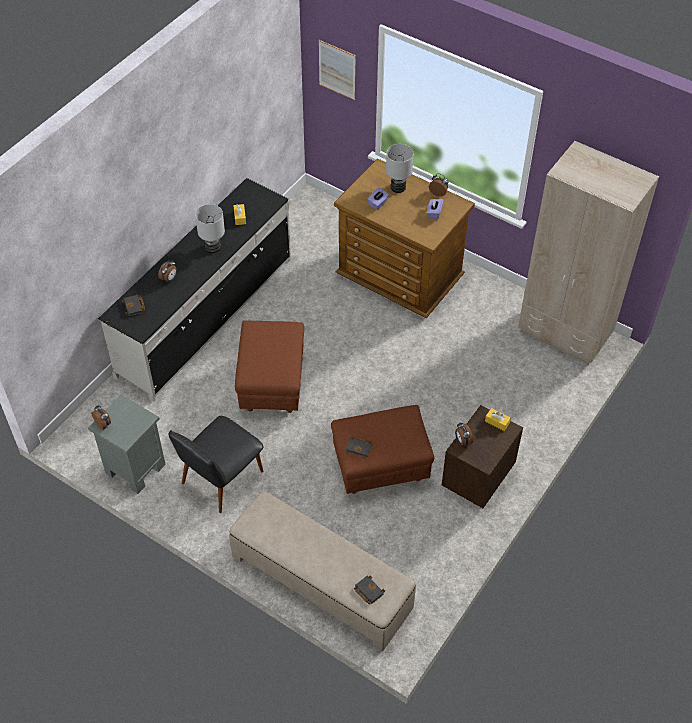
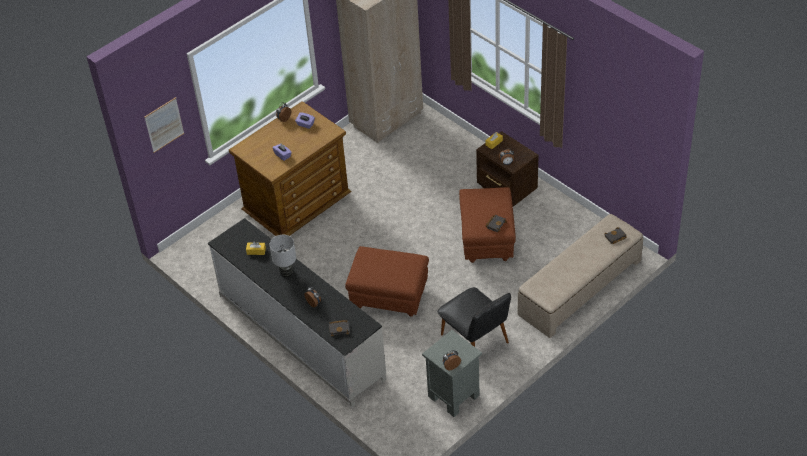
camera: 75 degrees left, 5 degrees down
grey table lamp [386,144,413,193] -> none

